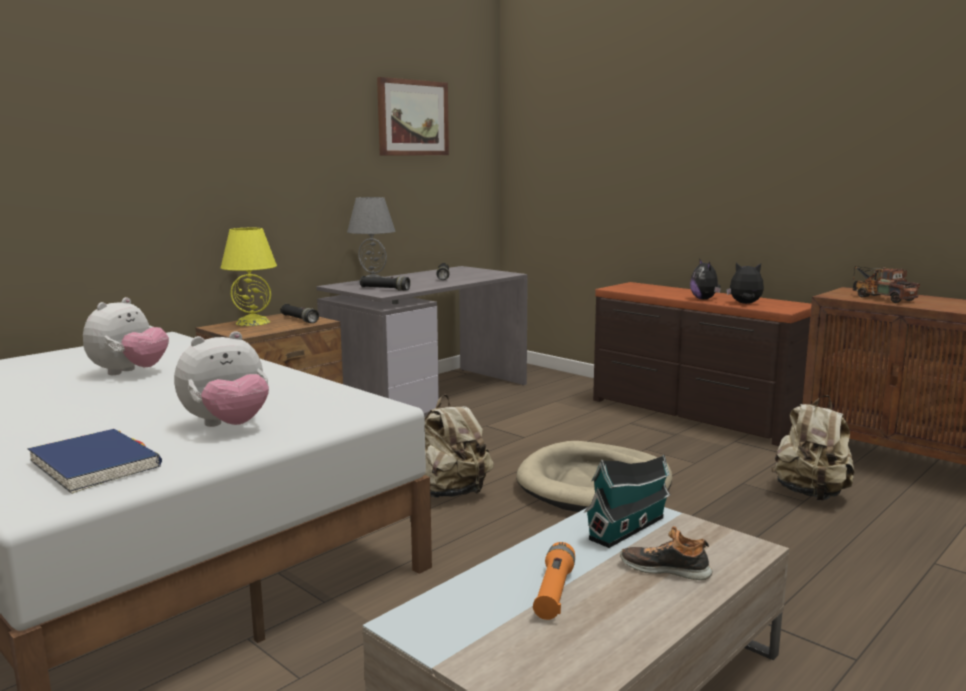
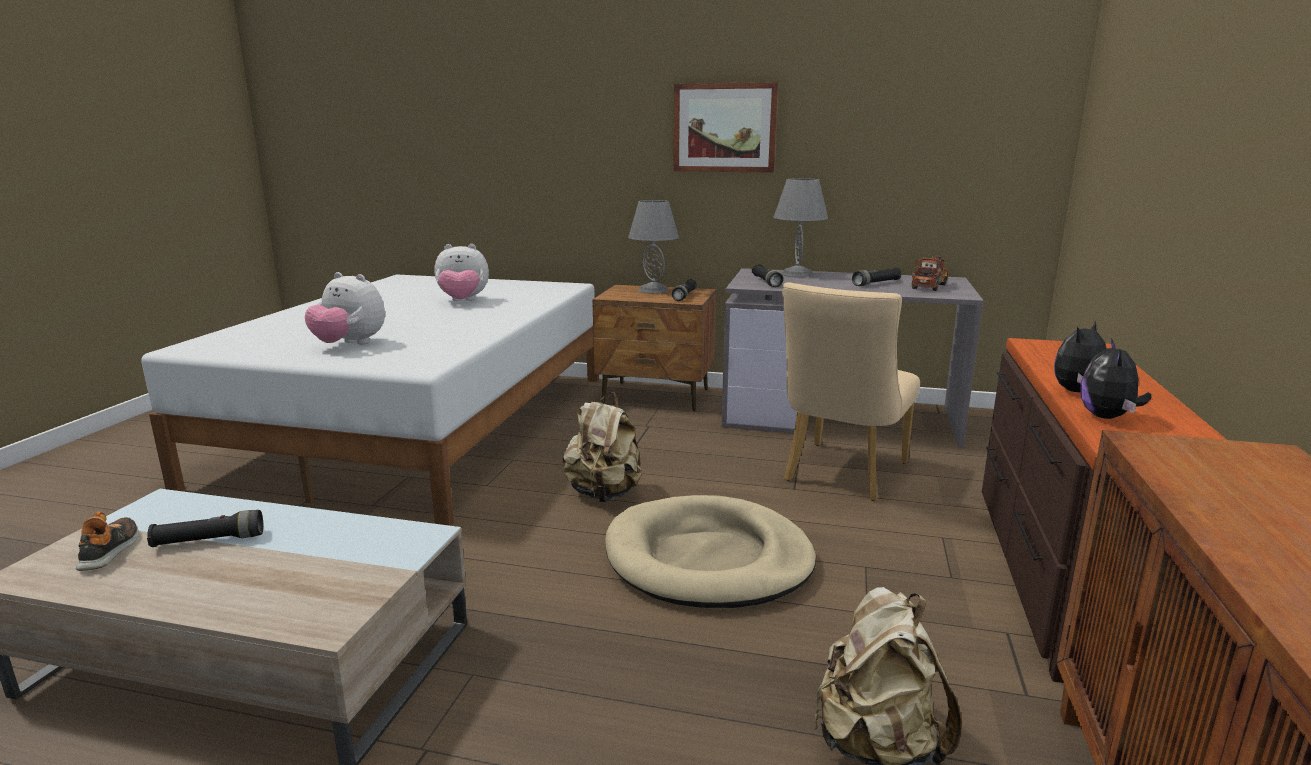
camera: 60 degrees right, 5 degrees up
blue book [27,429,162,494] -> none
yellow table lamp [221,228,277,326] -> grey table lamp [628,200,679,293]
picture [377,77,449,155] -> picture moved to [673,82,778,173]
orange flashlight [533,542,575,620] -> black flashlight [147,510,263,547]
toy house [584,454,670,548] -> none
shoe [620,526,713,580] -> shoe moved to [76,511,139,571]
plush toy [726,263,764,304] -> plush toy turned 150 degrees counterclockwise [1080,338,1152,419]
toy truck [852,266,920,303] -> toy truck moved to [911,255,948,291]
none -> beige chair [782,283,920,501]

